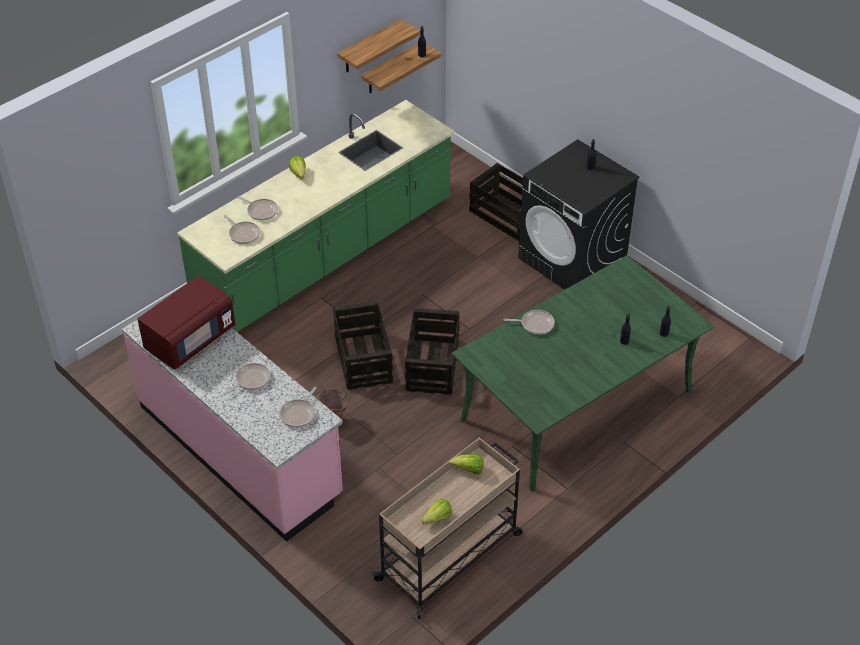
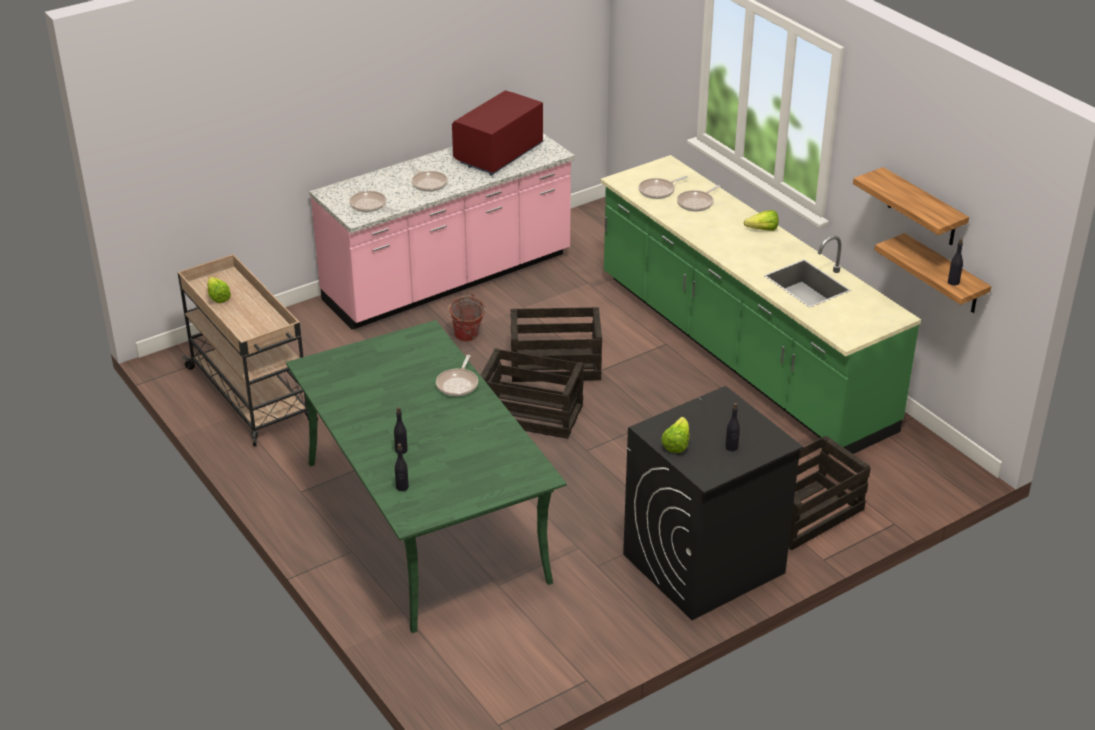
camera: 100 degrees right, 10 degrees down
red microwave [138,276,235,369] -> red microwave turned 75 degrees clockwise [452,90,543,175]
lettuce [449,454,483,474] -> lettuce moved to [661,417,689,453]

